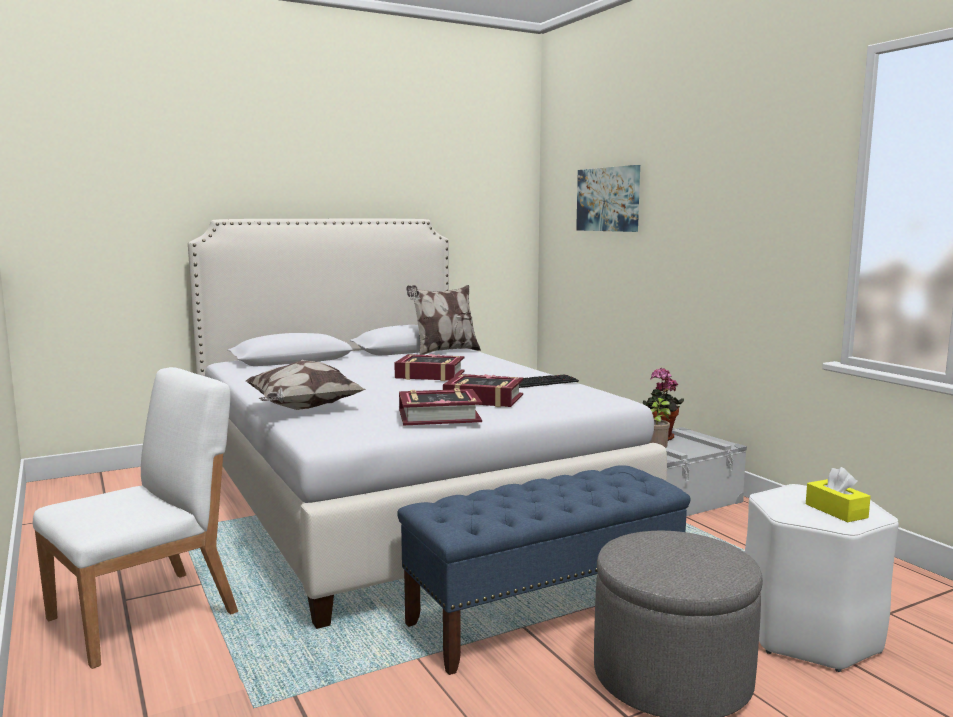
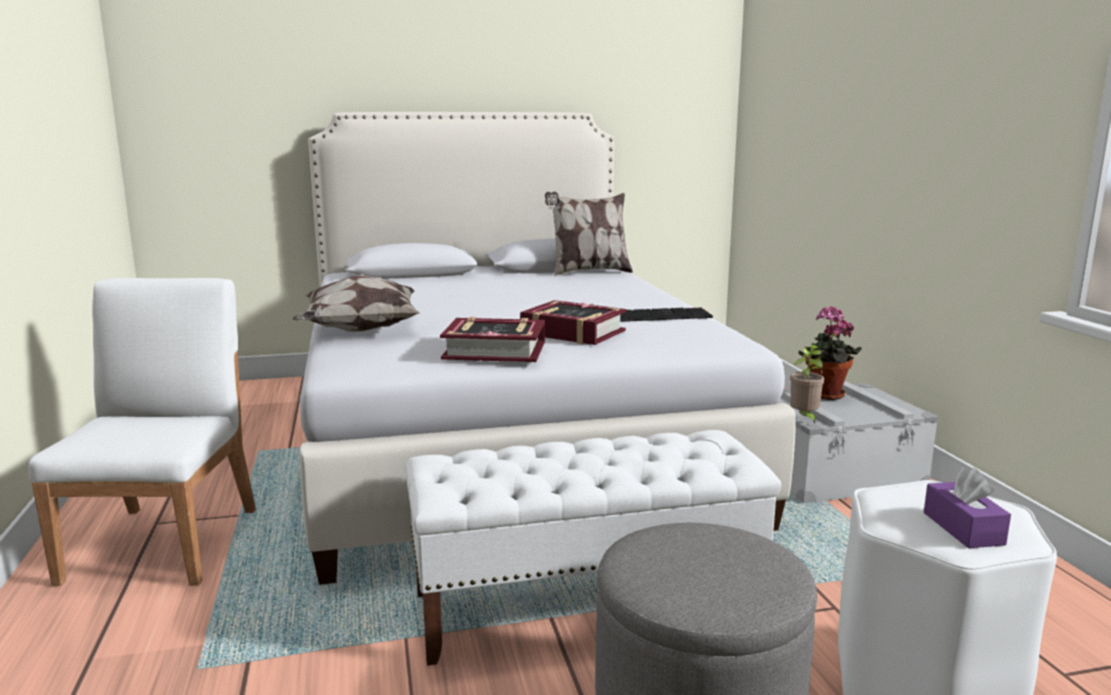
camera: 15 degrees right, 5 degrees up
white chair [33,367,238,669] -> white chair turned 60 degrees counterclockwise [29,278,256,586]
book [394,354,464,381] -> none
blue bench [397,465,691,675] -> white bench [405,430,781,666]
picture [576,165,640,232] -> none
yellow tissue box [806,467,871,522] -> purple tissue box [924,467,1011,548]

